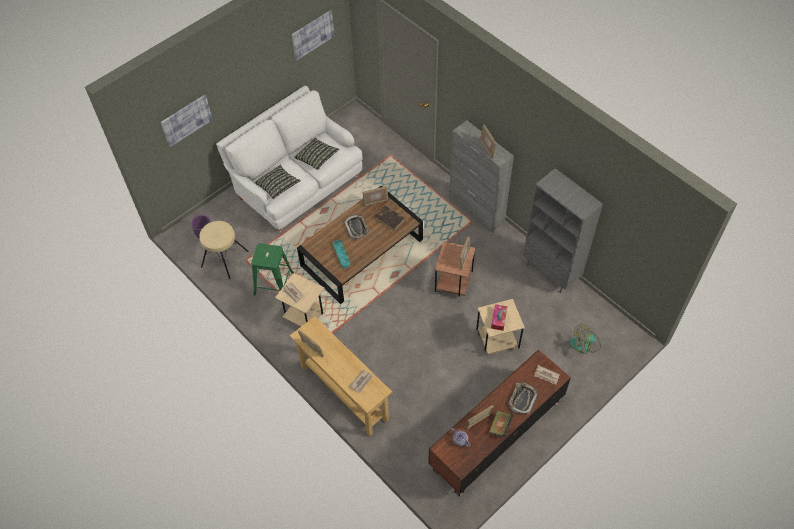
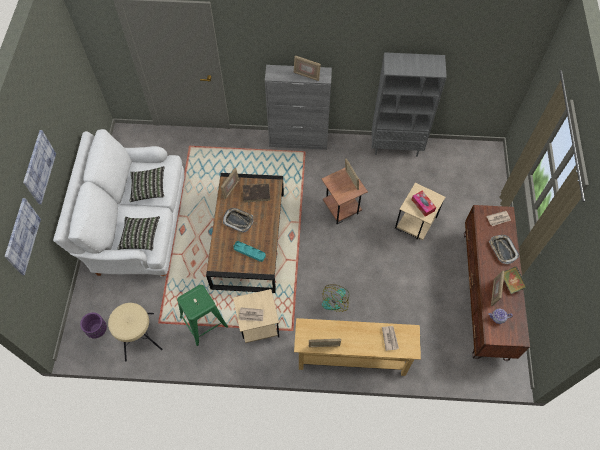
camera: 45 degrees left, 5 degrees up
picture [292,10,334,60] -> picture moved to [23,130,56,204]
fan [570,324,601,354] -> fan moved to [322,284,349,312]

